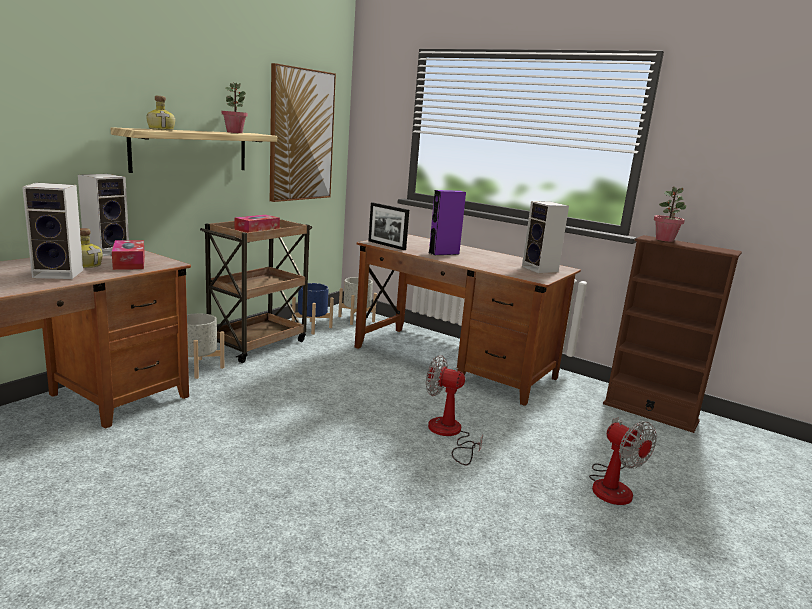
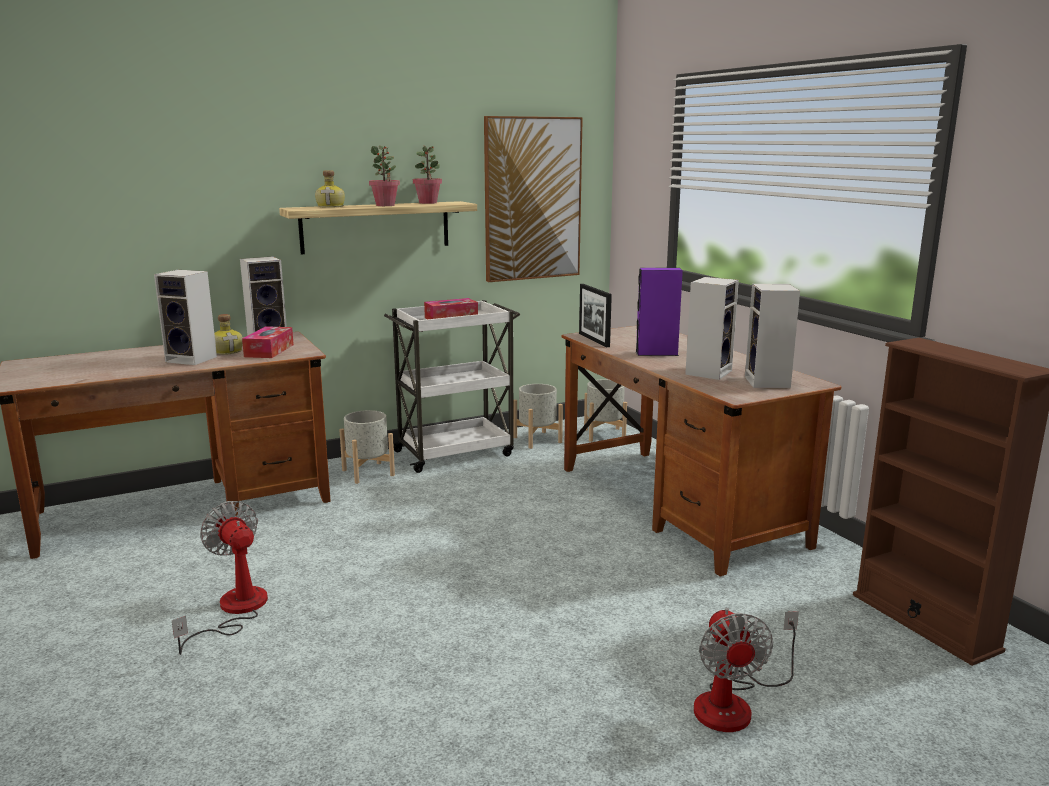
camera: 30 degrees right, 0 degrees up
brown cart [200,219,312,363] -> white cart [384,300,520,473]
blue planter [292,283,334,335] -> grey planter [513,384,563,449]
fan [426,355,483,465] -> fan moved to [172,501,268,655]
potted plant [654,186,686,242] -> potted plant moved to [369,145,400,206]
none -> speaker [685,277,739,380]

